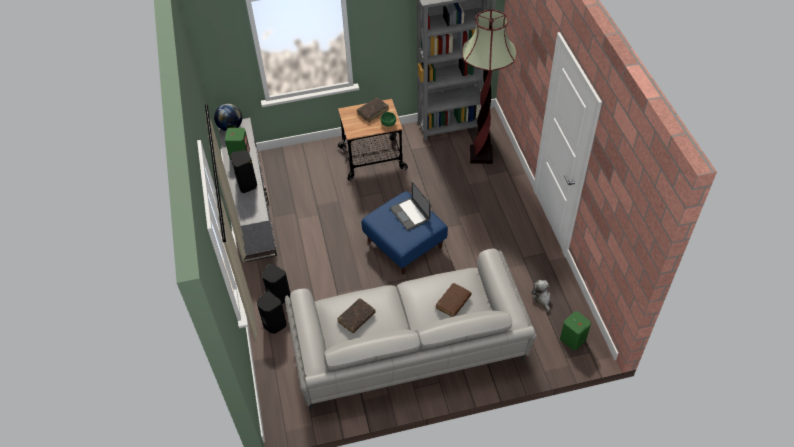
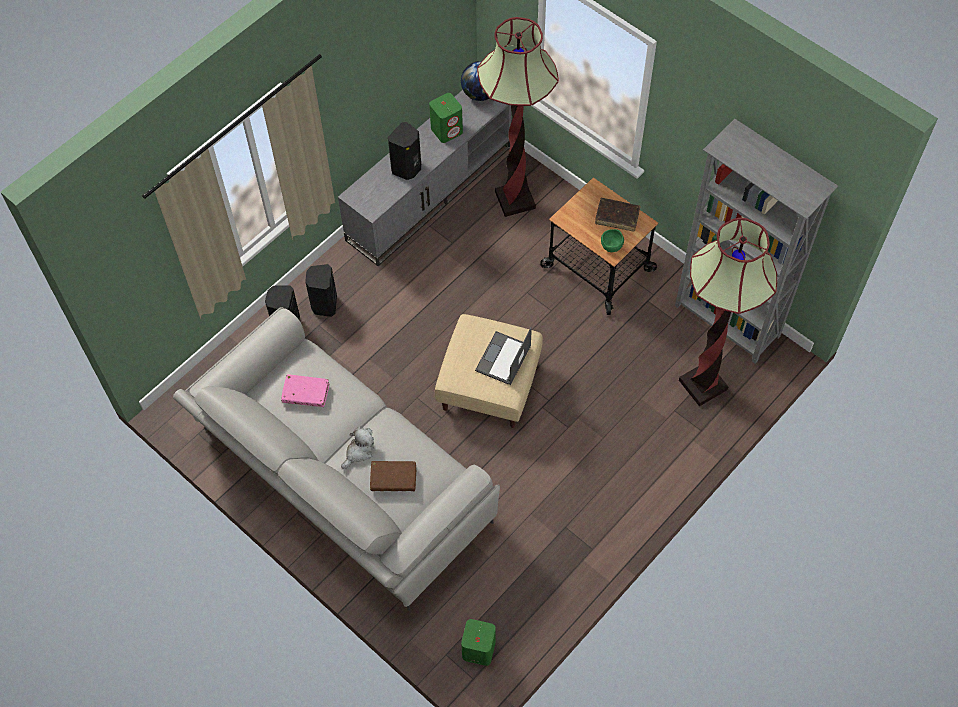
camera: 55 degrees right, 10 degrees up
brown book [337,298,376,333] -> pink book [281,374,329,407]
blue ottoman [362,191,448,275] -> beige ottoman [435,314,543,428]
plush toy [531,280,551,311] -> plush toy moved to [341,427,374,468]
none -> floor lamp [477,17,559,217]

